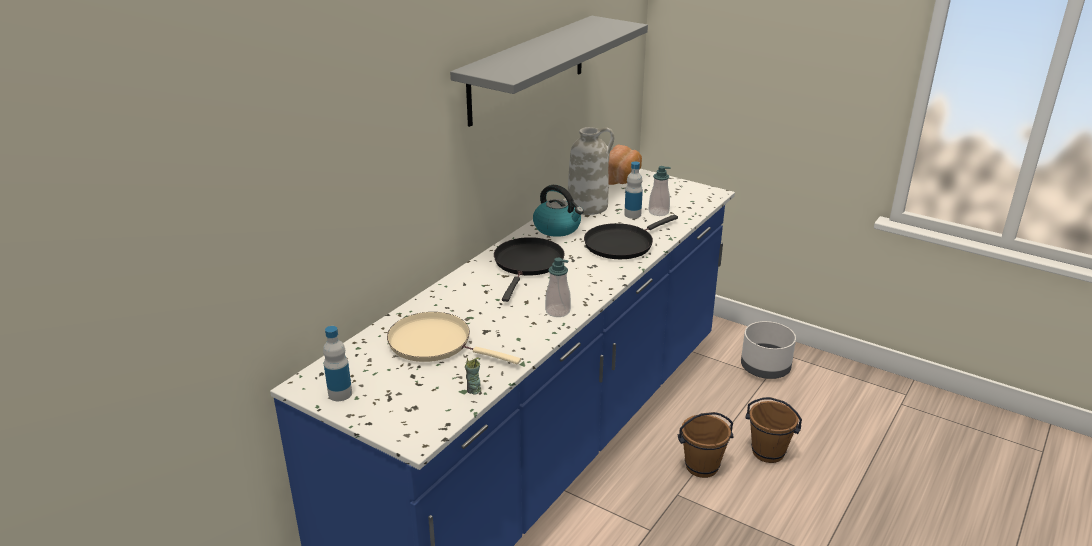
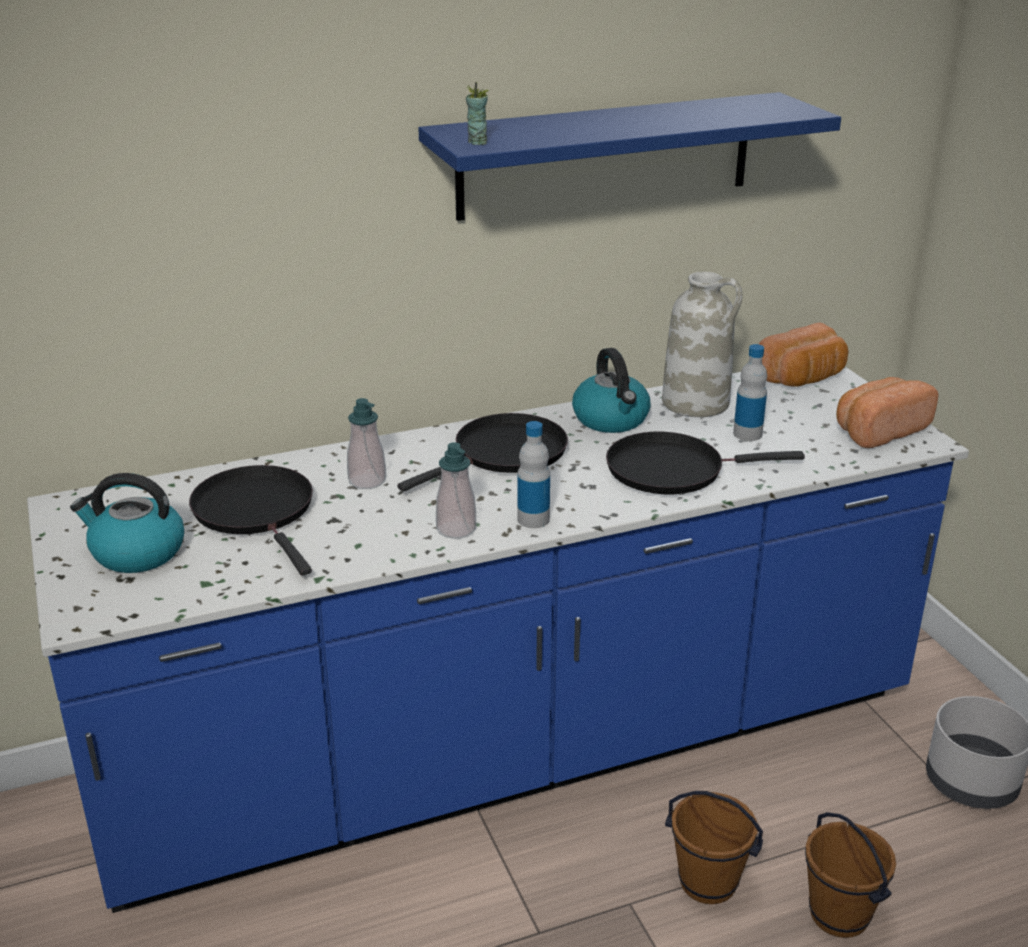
camera: 35 degrees right, 0 degrees up
bottle [323,326,352,401] -> bottle moved to [517,421,550,528]
beige frying pan [387,312,521,365] -> black frying pan [189,465,313,576]
grey shelf [450,16,648,127] -> blue shelf [418,92,841,221]
cup [465,357,481,395] -> cup moved to [466,82,489,145]
soap dispenser [649,166,671,216] -> soap dispenser moved to [347,398,386,489]
none -> kettle [70,473,184,573]
none -> bread [836,377,938,448]

